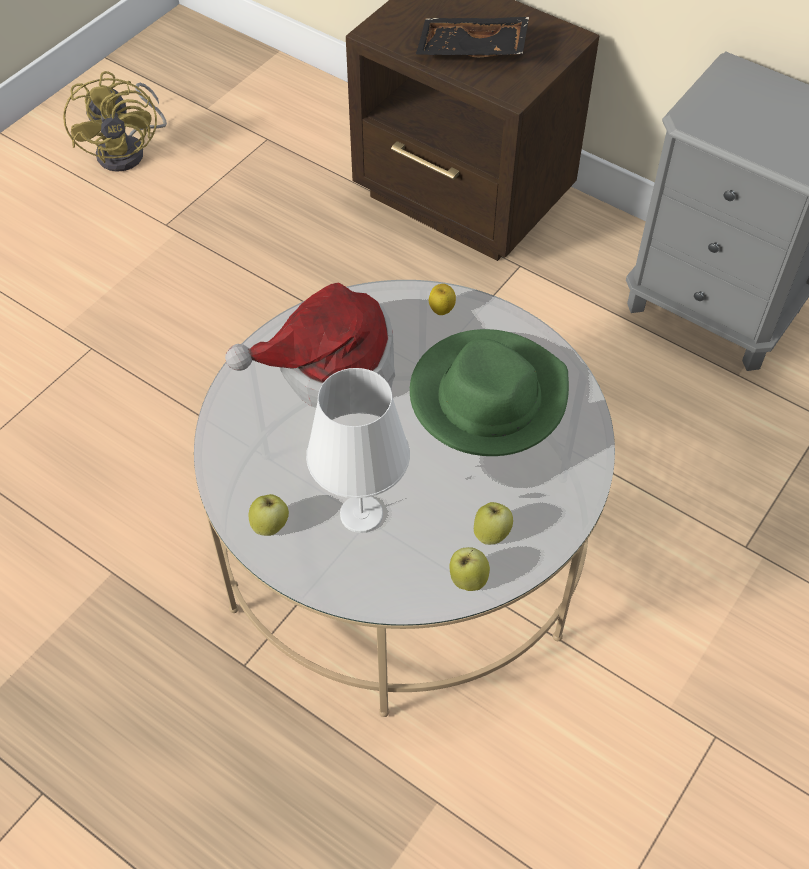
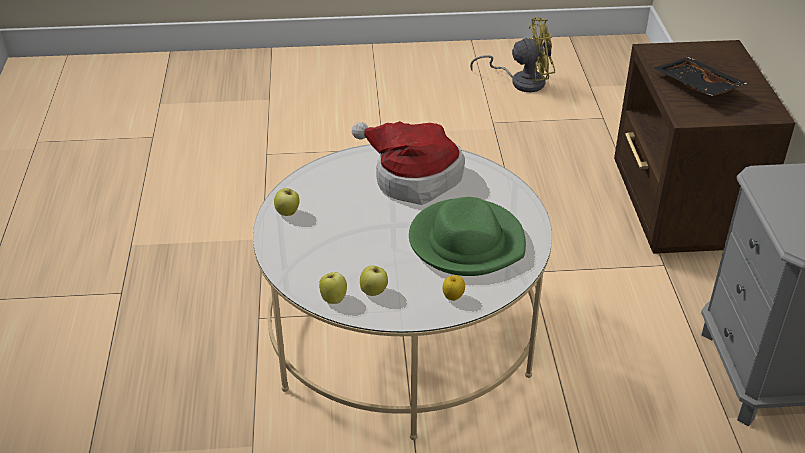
camera: 50 degrees right, 15 degrees down
yellow fan [63,71,167,172] -> yellow fan turned 135 degrees counterclockwise [470,17,555,92]
white table lamp [306,368,410,533] -> none
apple [429,284,456,315] -> apple moved to [443,275,465,301]

